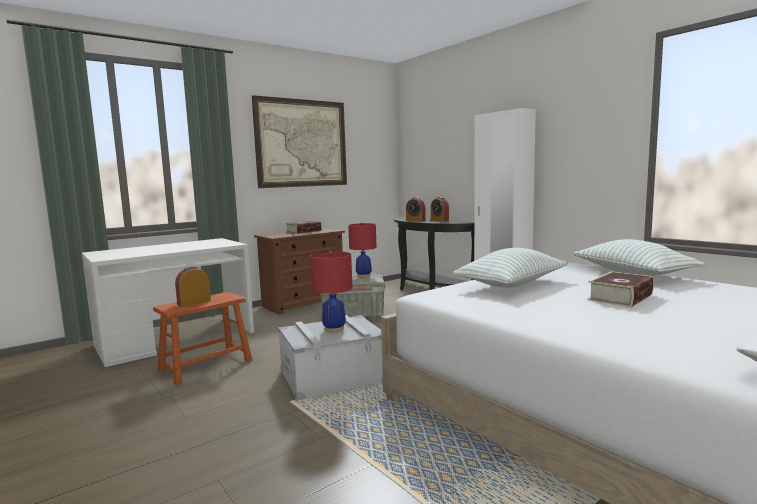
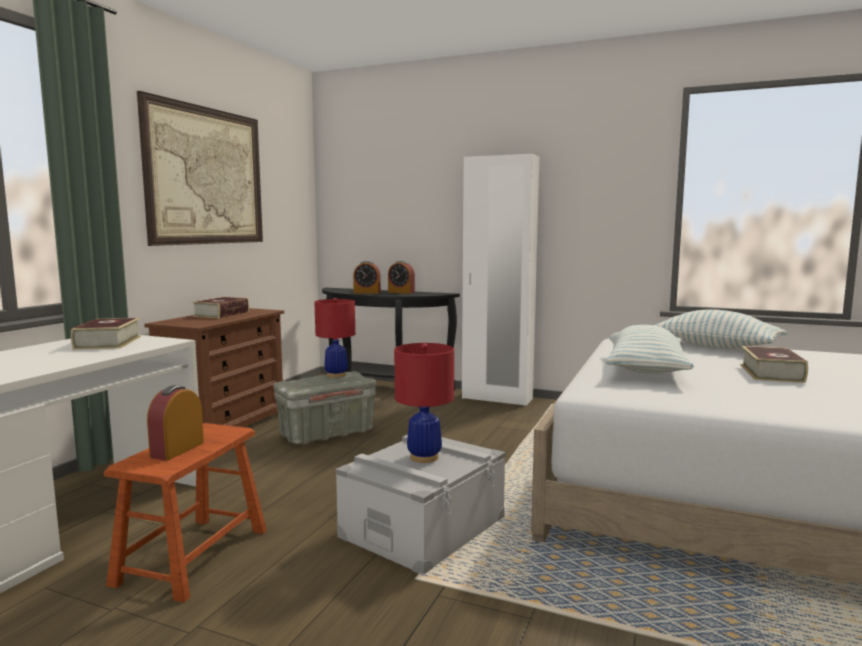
camera: 30 degrees left, 0 degrees up
none -> book [71,318,141,350]

